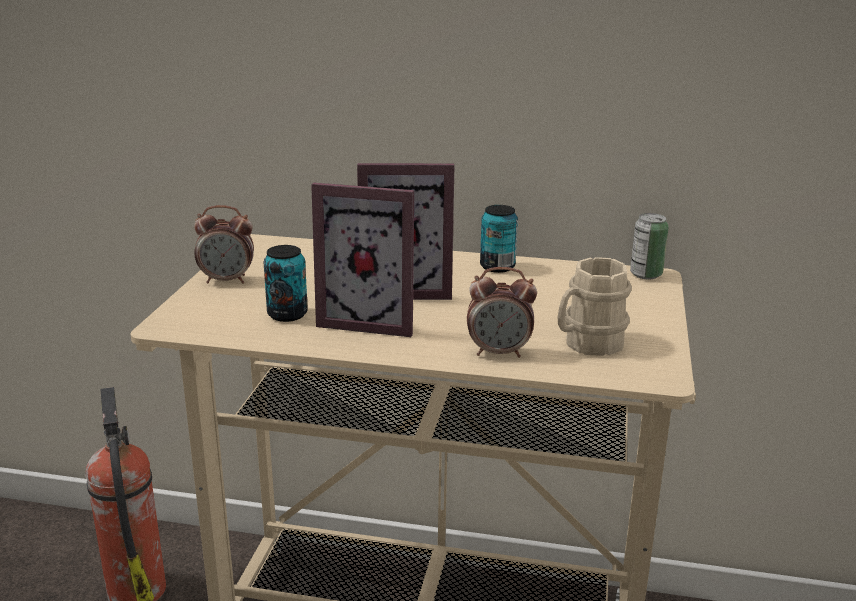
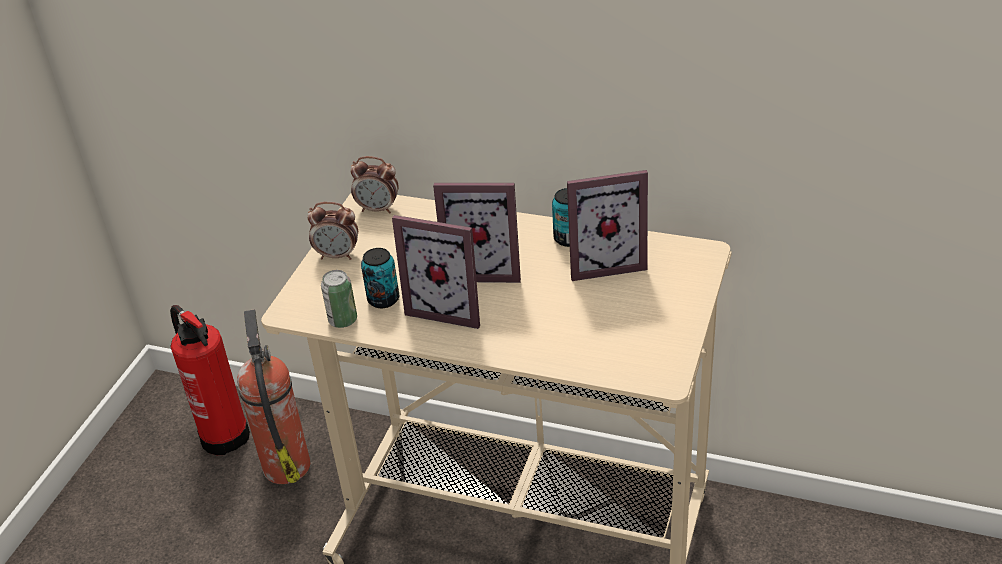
camera: 10 degrees right, 15 degrees up
alarm clock [467,267,537,358] -> alarm clock moved to [350,156,399,214]
beige mug [558,257,632,356] -> none
can [630,213,668,280] -> can moved to [321,270,357,328]
none -> fire extinguisher [170,305,250,455]
none -> picture frame [567,170,648,281]

